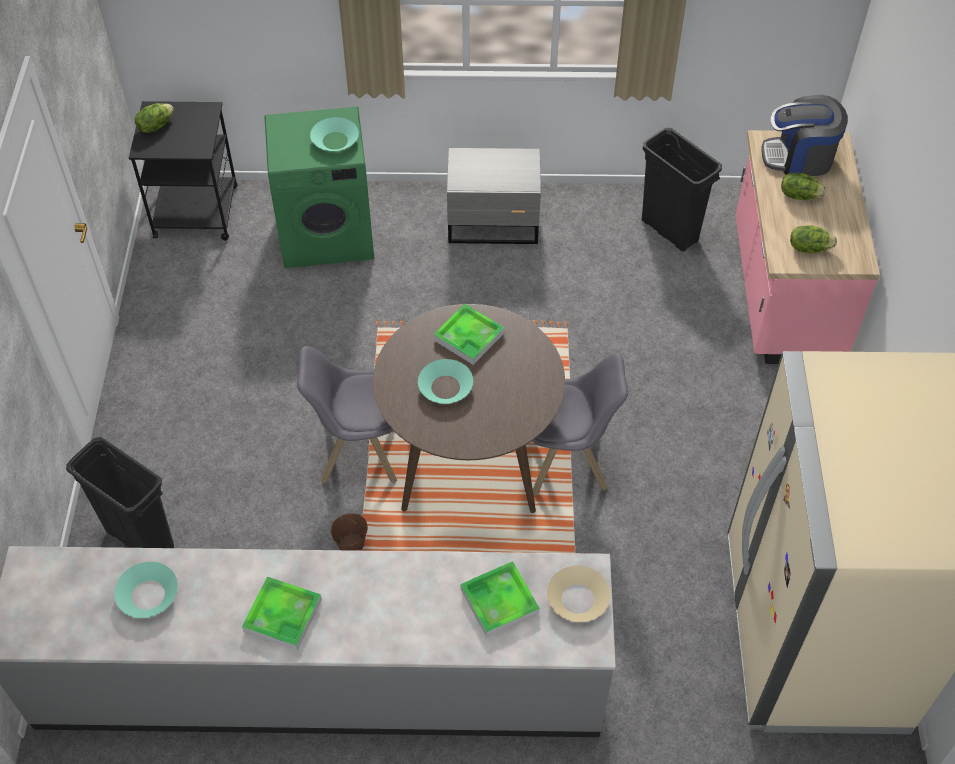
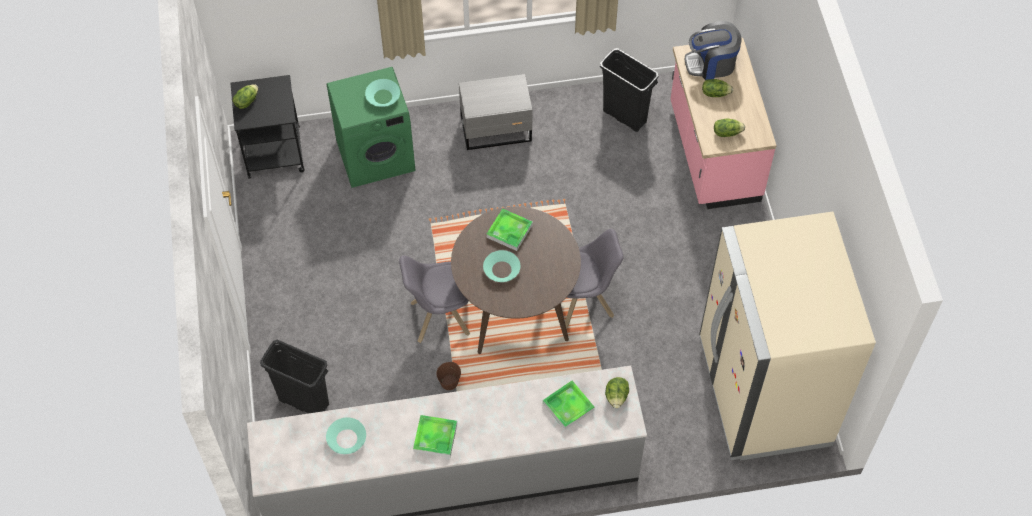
camera: 10 degrees left, 5 degrees up
beige bowl [547,566,610,622] -> lettuce [605,377,629,408]

